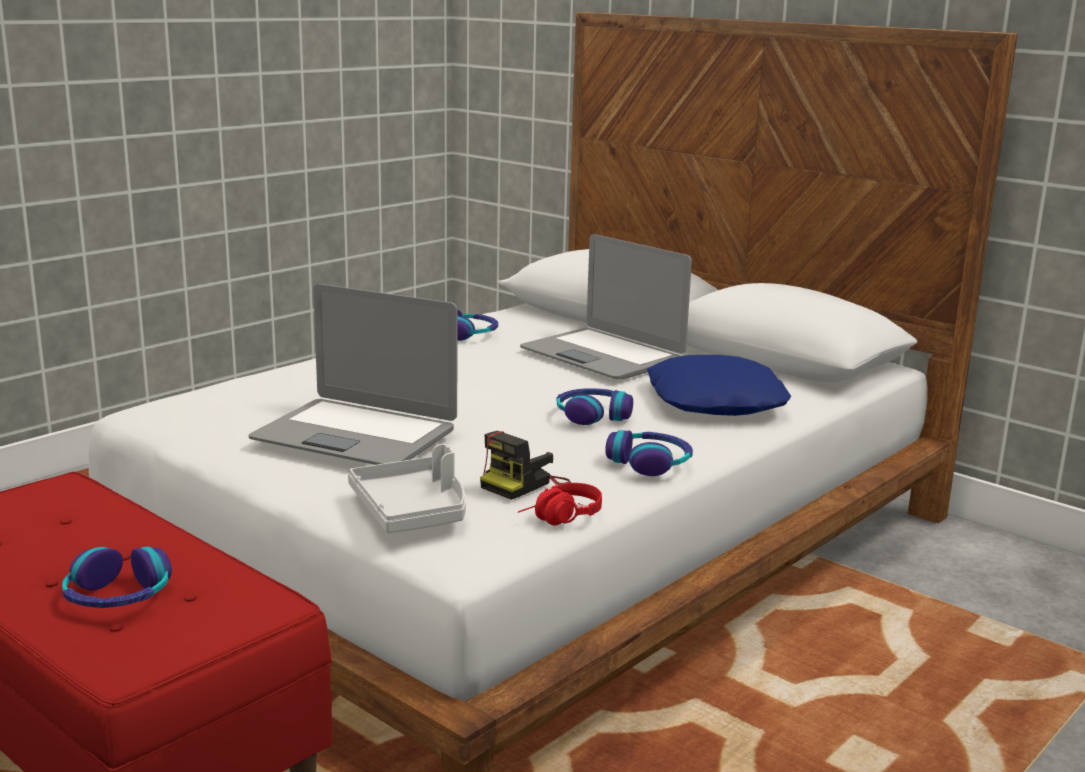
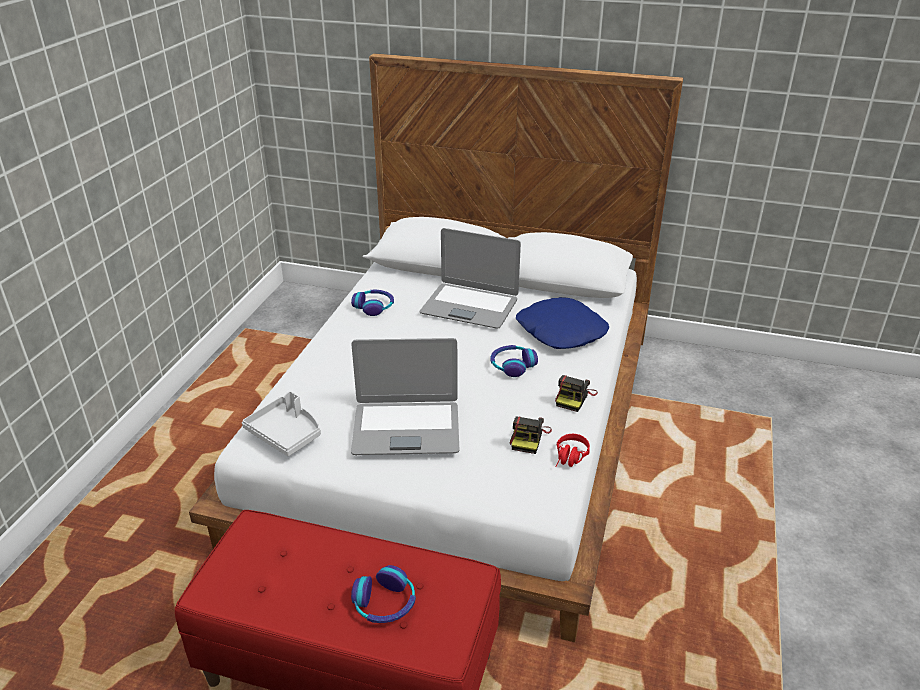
camera: 25 degrees left, 15 degrees up
grey tray [348,444,466,533] -> grey tray moved to [242,391,321,456]
headphones [605,430,693,476] -> camera [555,375,598,412]

